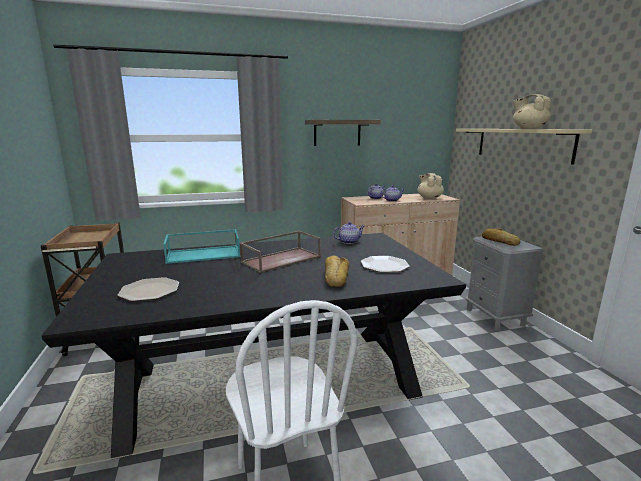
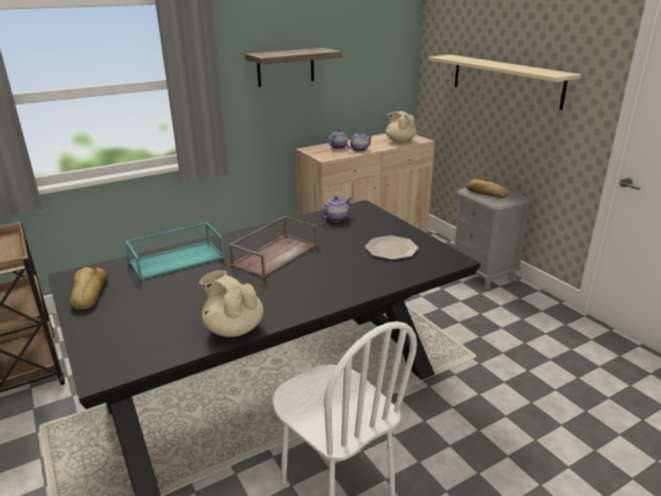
camera: 15 degrees left, 10 degrees up
plate [118,277,179,301] -> none
bread [325,255,350,287] -> bread moved to [70,267,108,310]
beige teapot [513,94,551,129] -> beige teapot moved to [199,270,264,337]

